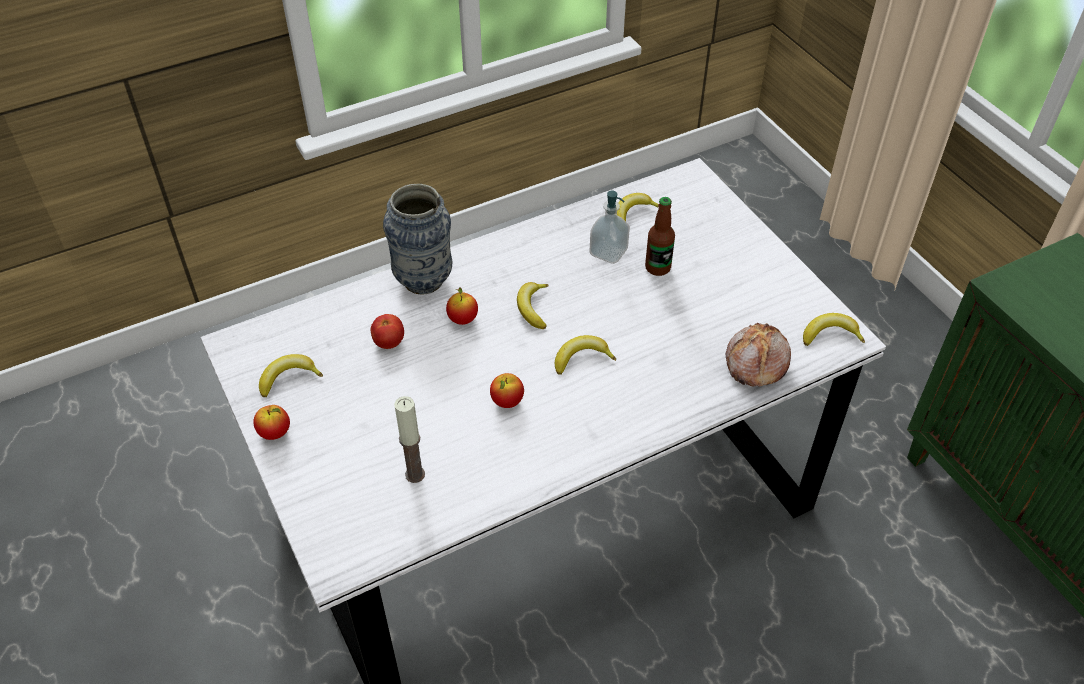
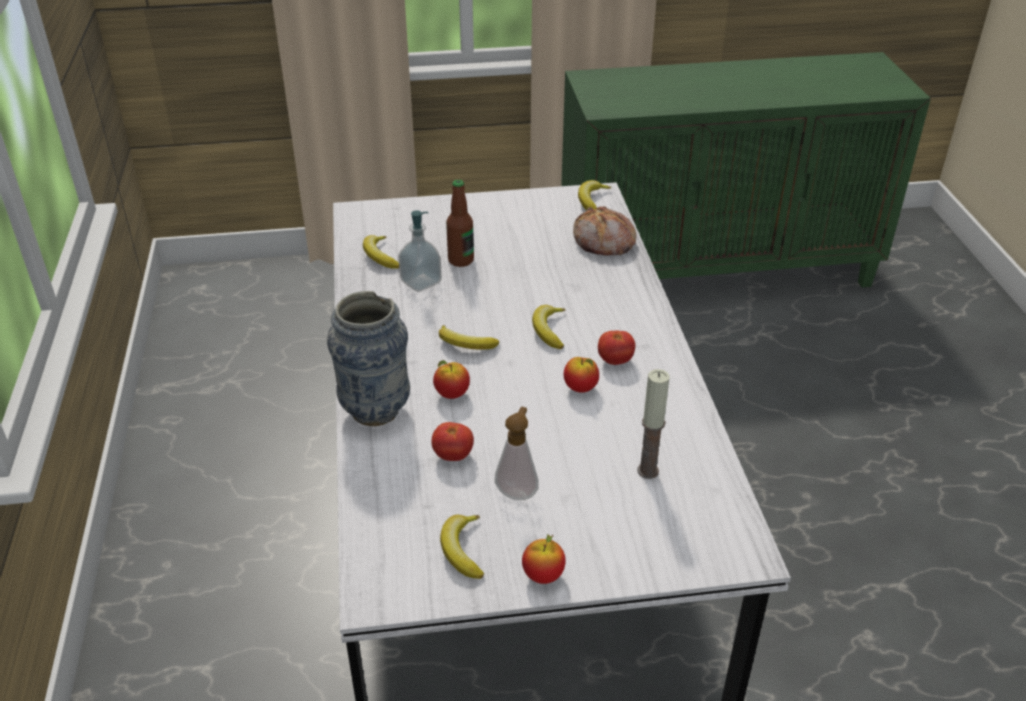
camera: 70 degrees left, 10 degrees down
none -> soap dispenser [495,407,539,500]
none -> tomato [598,330,635,365]

